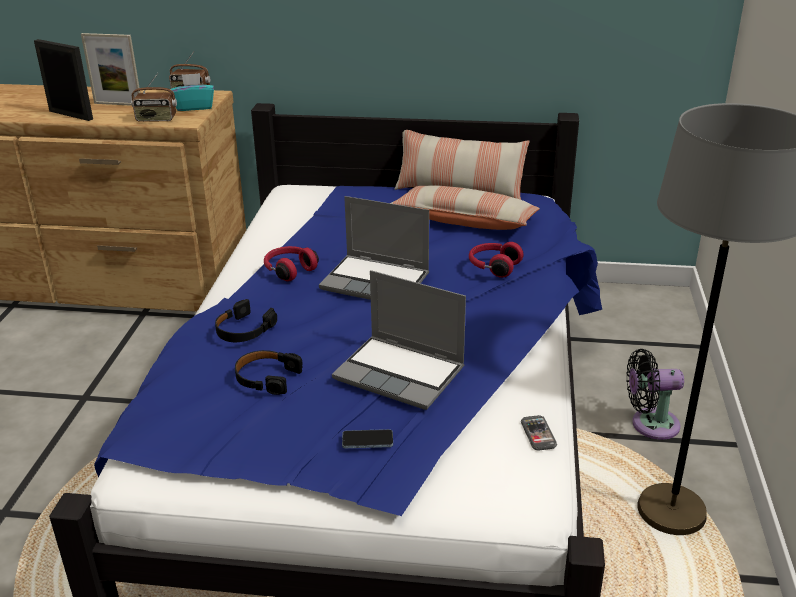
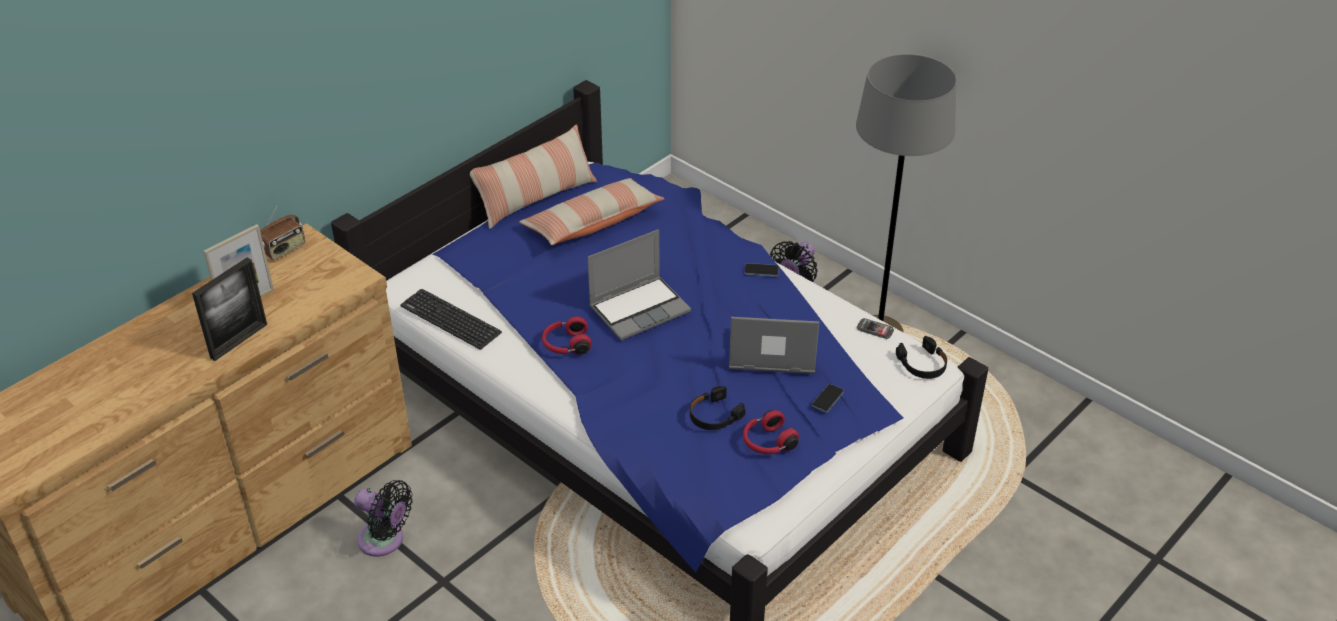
camera: 55 degrees left, 10 degrees up
picture frame [34,39,93,121] -> picture frame turned 150 degrees clockwise [192,258,267,361]
radio [131,73,177,122] -> none
turquoise tissue box [171,73,214,111] -> none
black headphones [215,299,277,342] -> black headphones moved to [896,336,947,379]
laptop [332,270,466,410] -> laptop turned 150 degrees counterclockwise [729,317,819,374]
red headphones [469,242,524,278] -> red headphones moved to [743,410,799,454]
none -> black fan [354,480,413,557]
none -> keyboard [400,289,502,349]
none -> phone [745,263,779,277]

